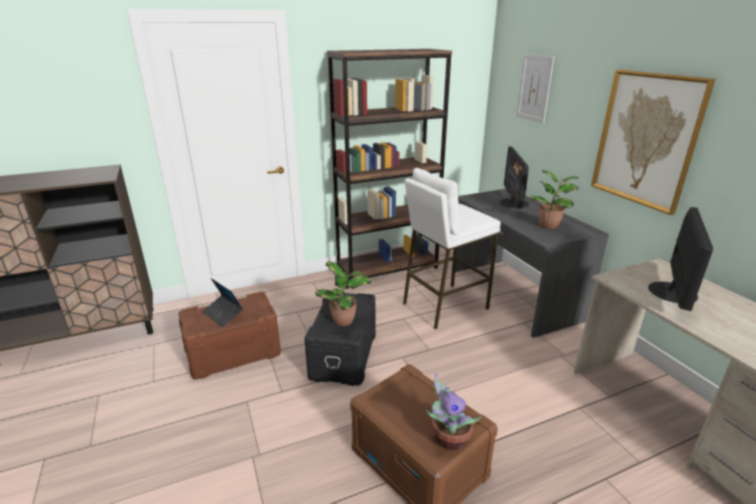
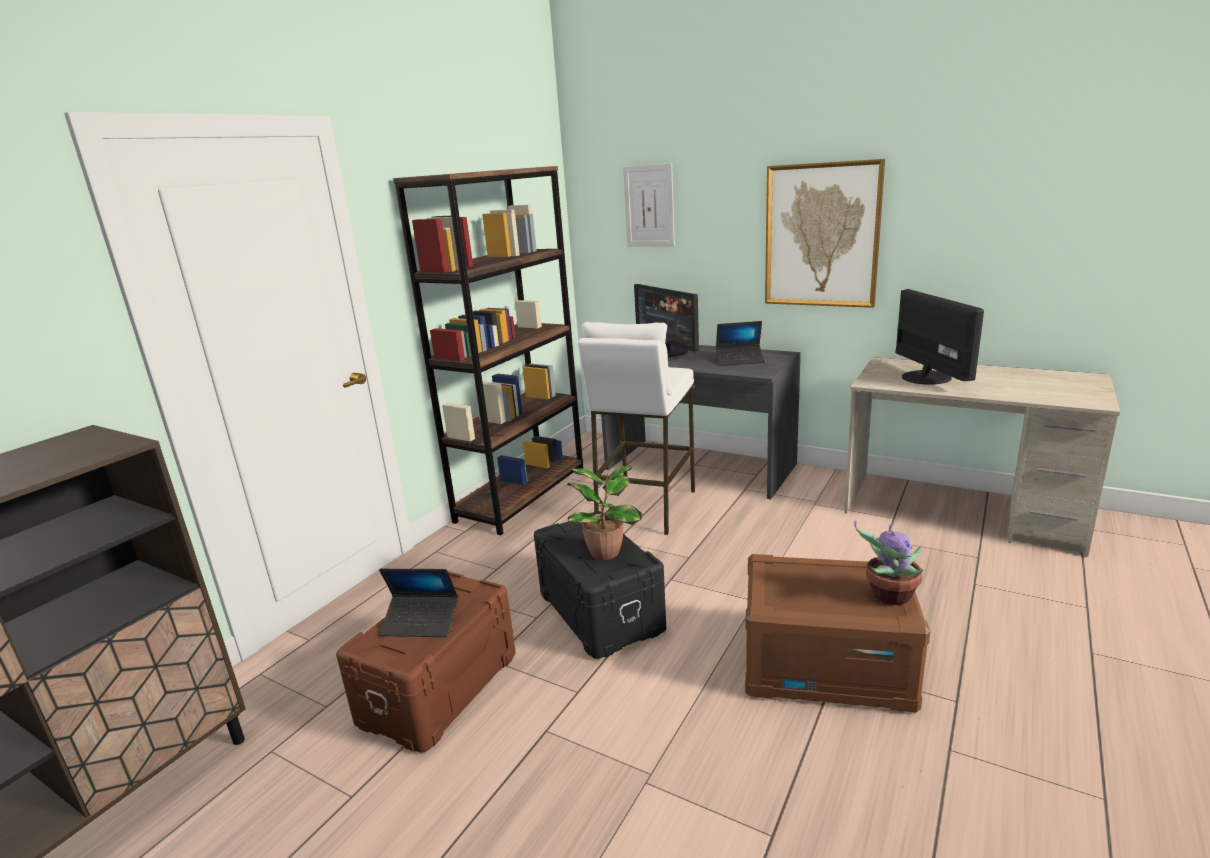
camera: 35 degrees left, 5 degrees down
potted plant [530,170,579,229] -> laptop [716,321,765,366]

